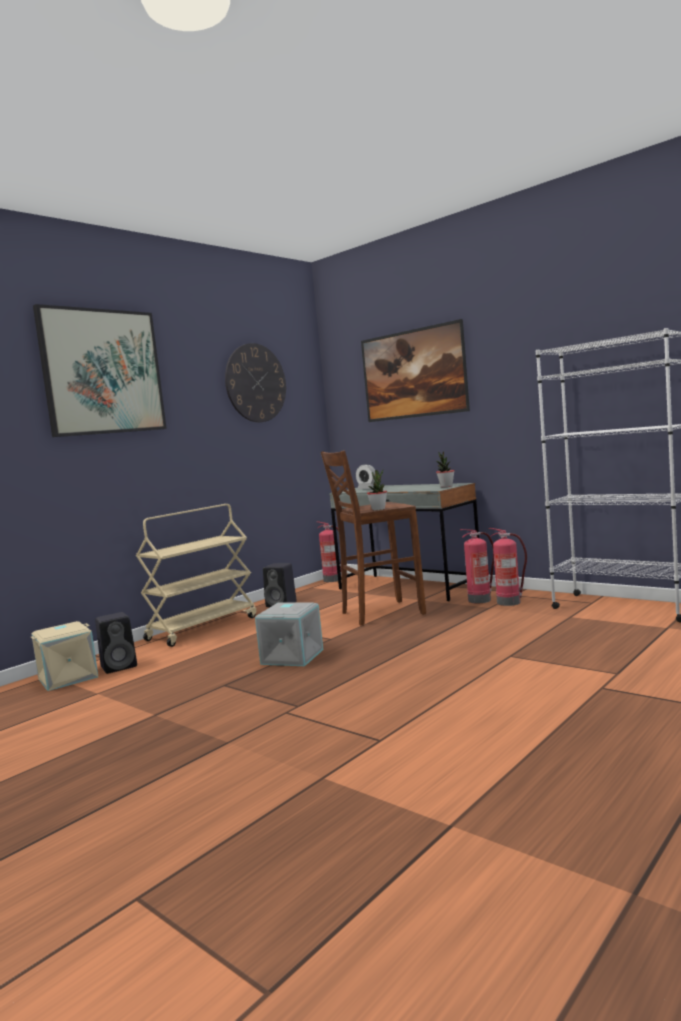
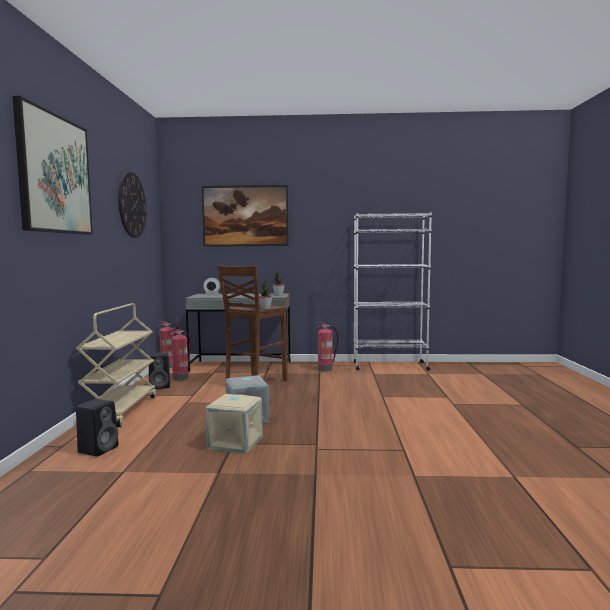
camera: 40 degrees left, 0 degrees up
beige storage box [31,621,98,691] -> beige storage box moved to [206,394,263,454]
fire extinguisher [460,529,494,603] -> fire extinguisher moved to [171,329,191,380]

